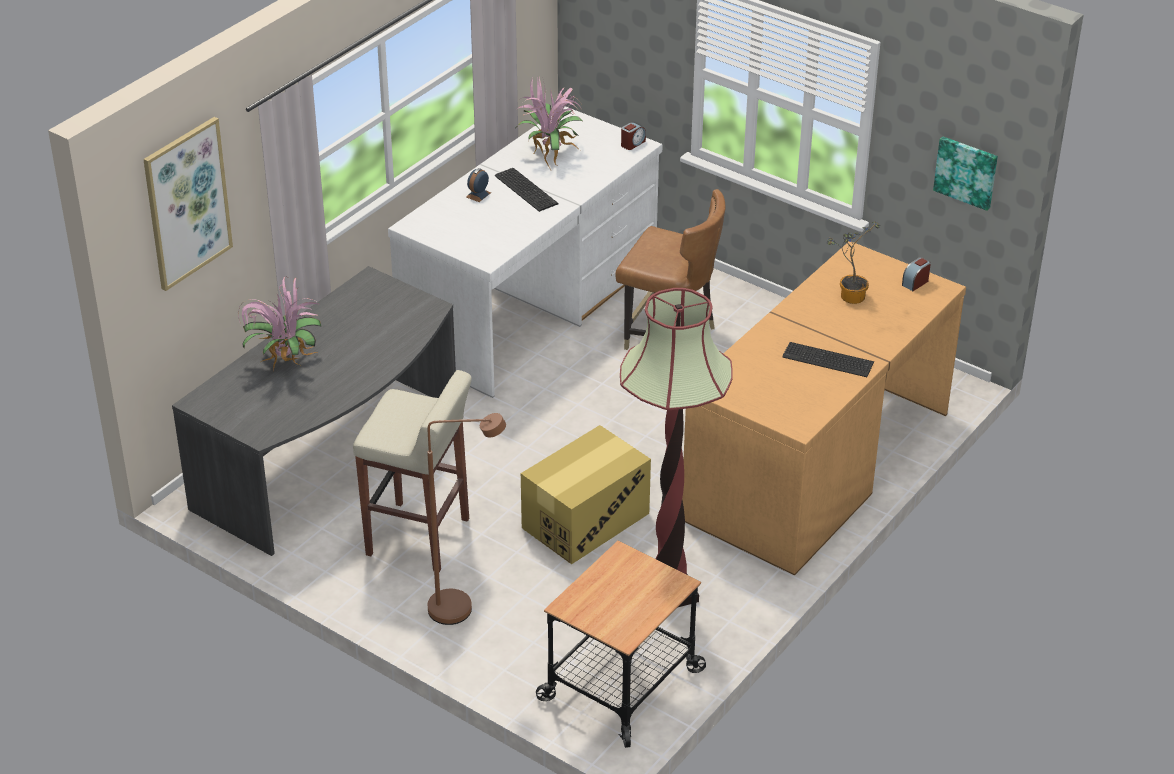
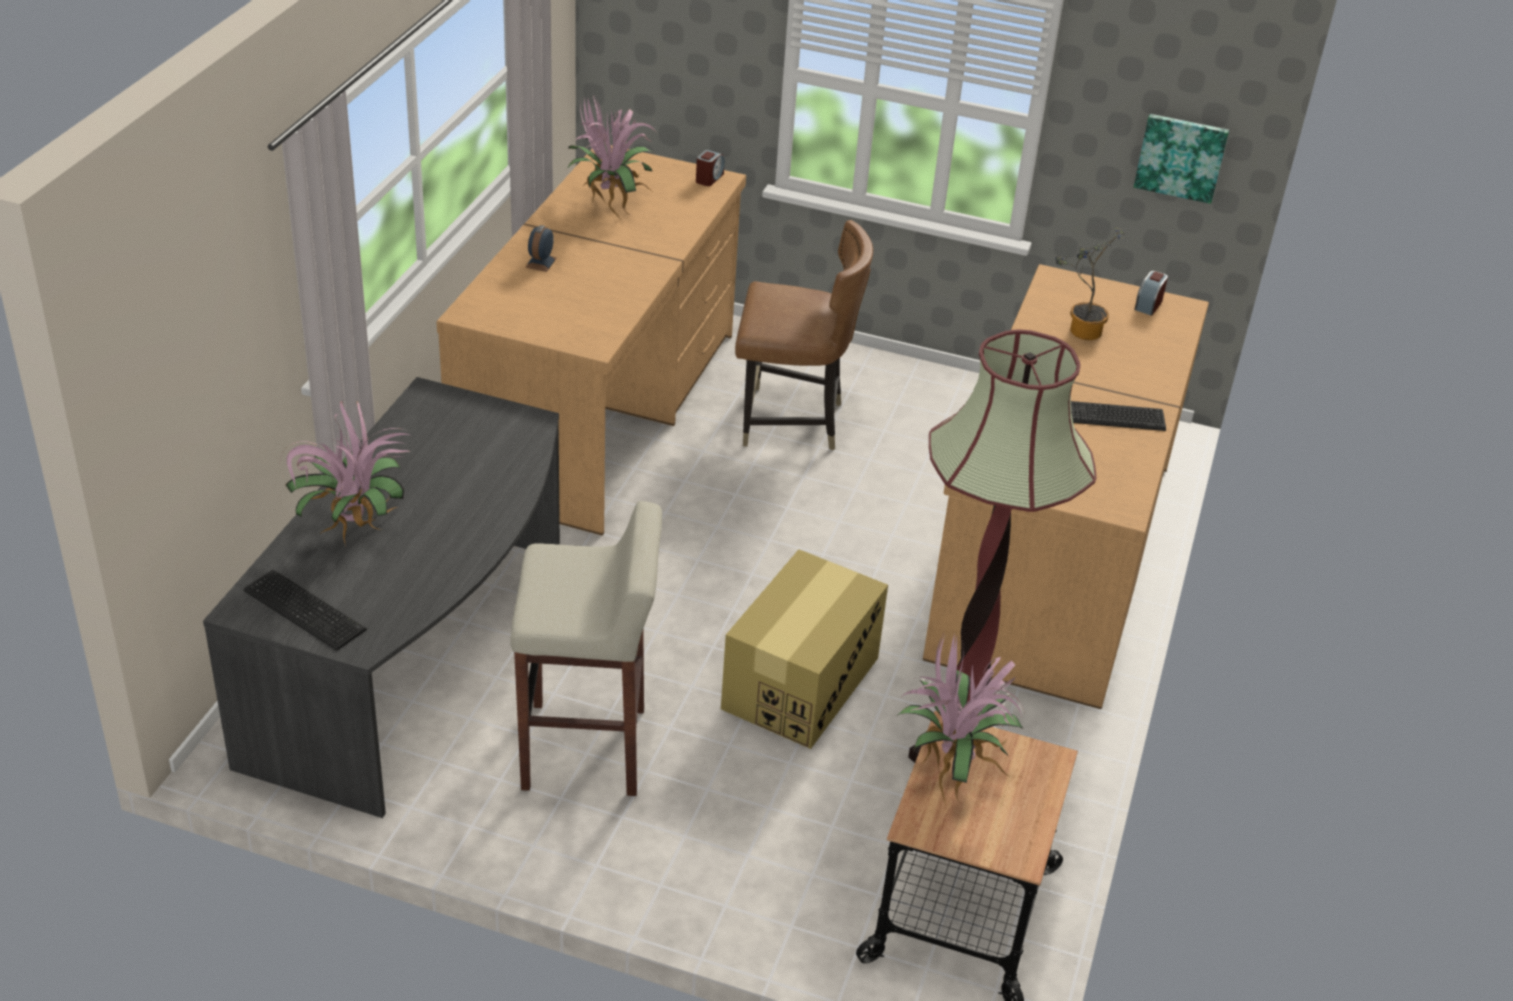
camera: 20 degrees left, 0 degrees up
picture [143,117,233,291] -> none
white desk [388,106,663,398] -> brown desk [436,145,746,535]
brown floor lamp [427,413,506,625] -> none
keyboard [495,168,559,212] -> keyboard moved to [244,570,367,651]
none -> potted plant [898,634,1025,805]

